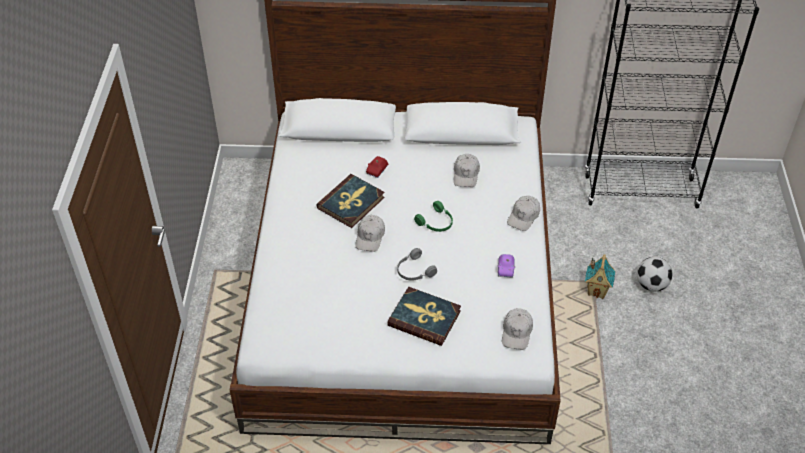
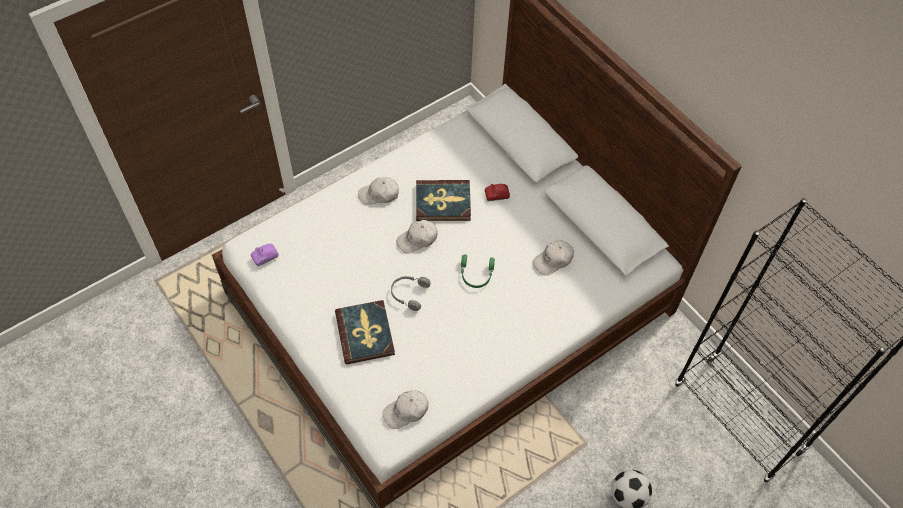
camera: 50 degrees right, 10 degrees up
purple toy car [497,254,515,278] -> purple toy car moved to [251,244,279,266]
white cap [507,196,540,231] -> white cap moved to [358,177,399,205]
toy house [585,254,615,299] -> none

